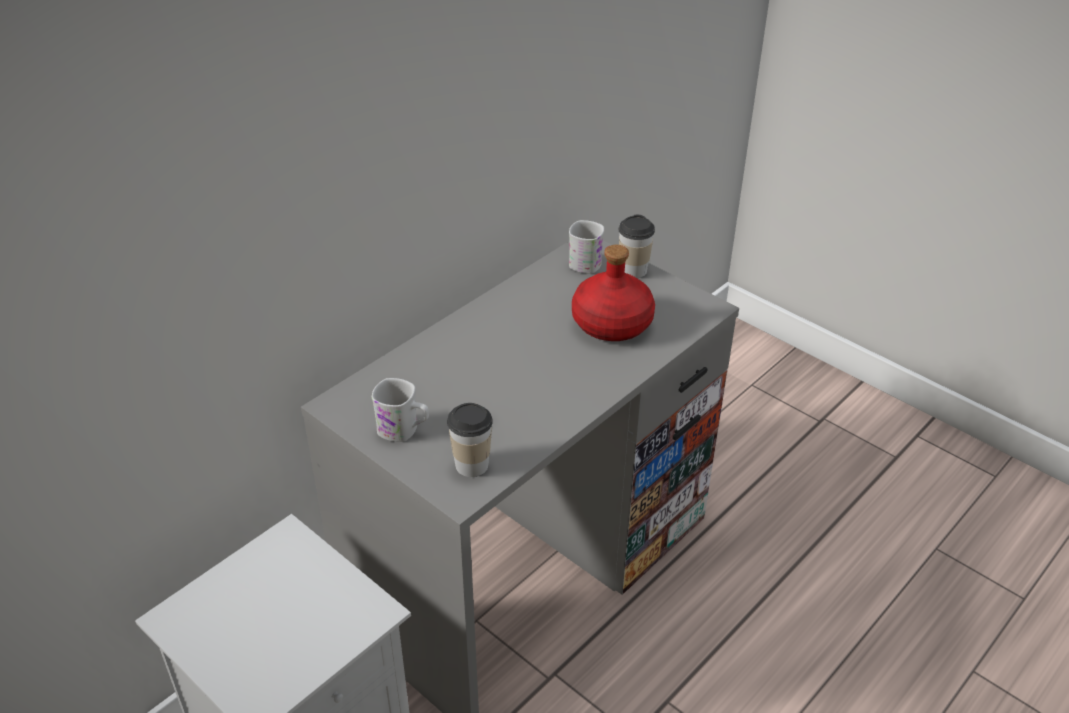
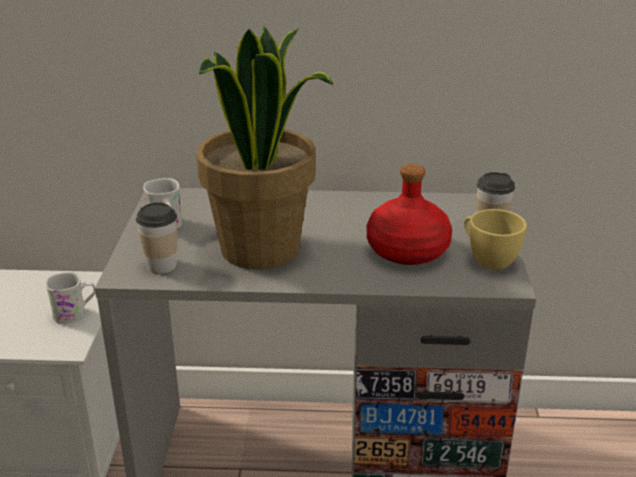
camera: 50 degrees right, 10 degrees down
white mug [569,220,604,273] -> white mug moved to [46,272,95,324]
none -> potted plant [196,26,333,269]
none -> yellow cup [464,209,527,270]

